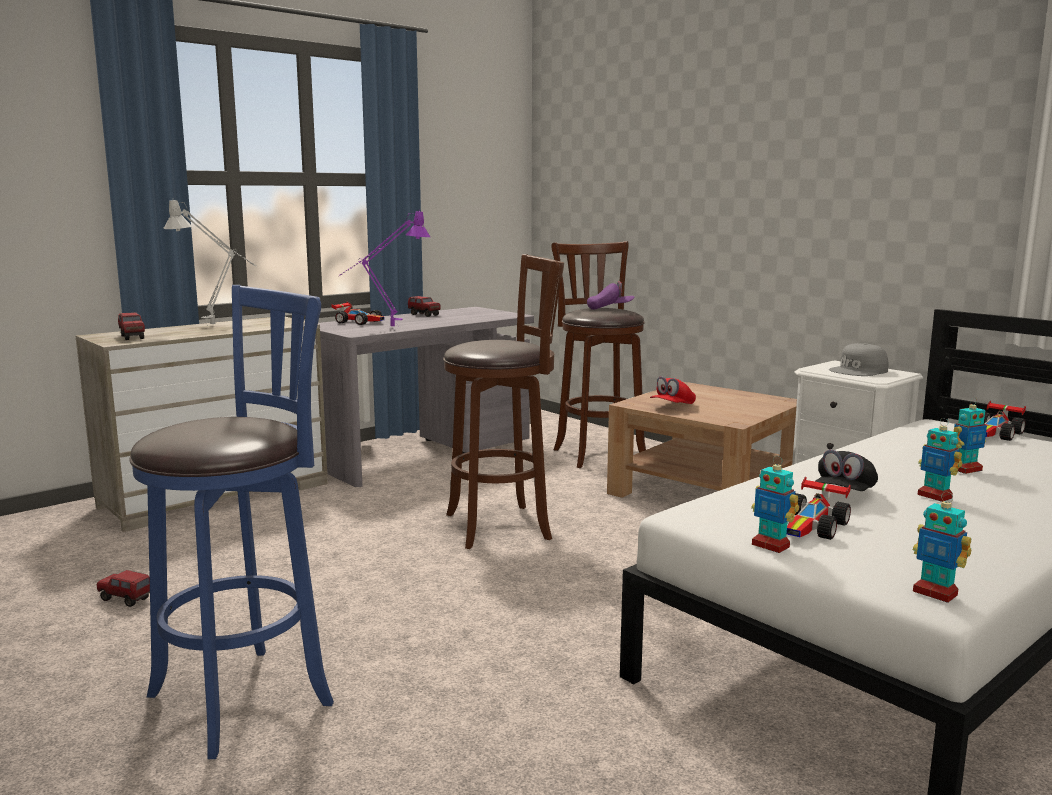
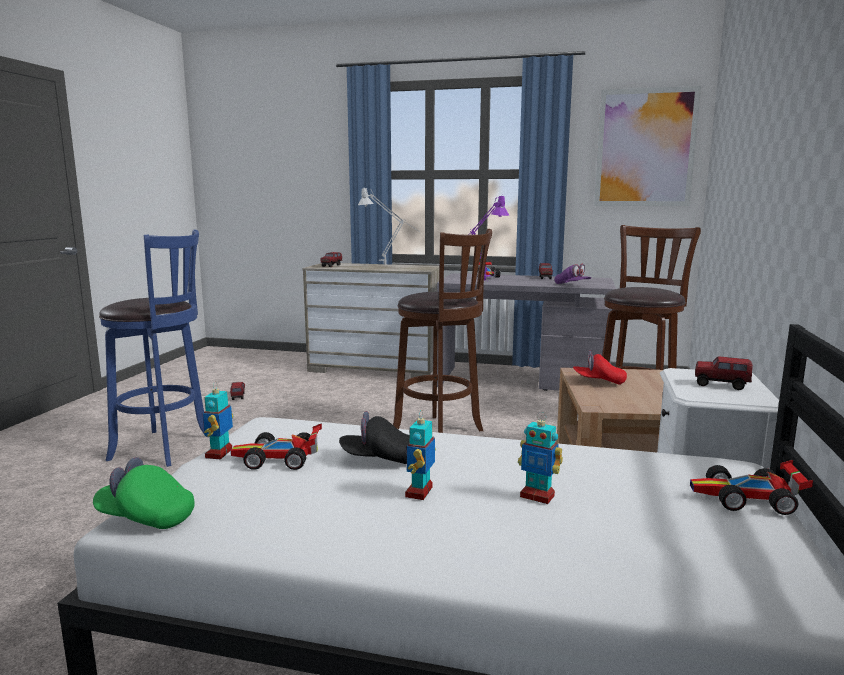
camera: 55 degrees right, 0 degrees up
purple cap [587,281,634,310] -> purple cap moved to [555,264,591,284]
grey cap [829,343,888,376] -> toy truck [695,356,753,390]
toy robot [913,492,971,603] -> green cap [93,457,195,529]
none -> picture [594,86,701,206]

